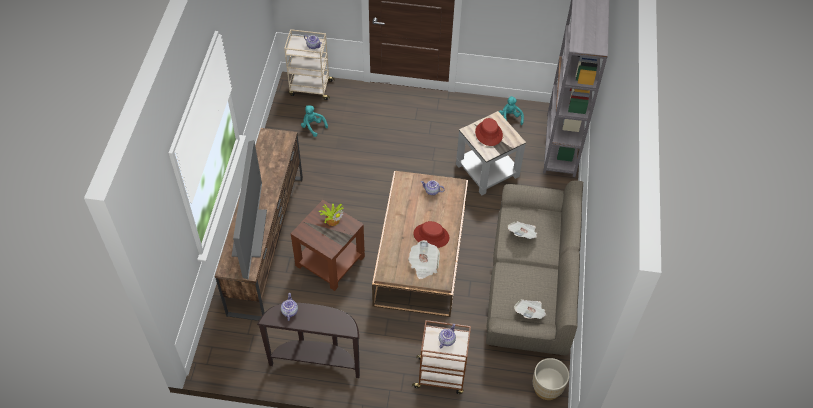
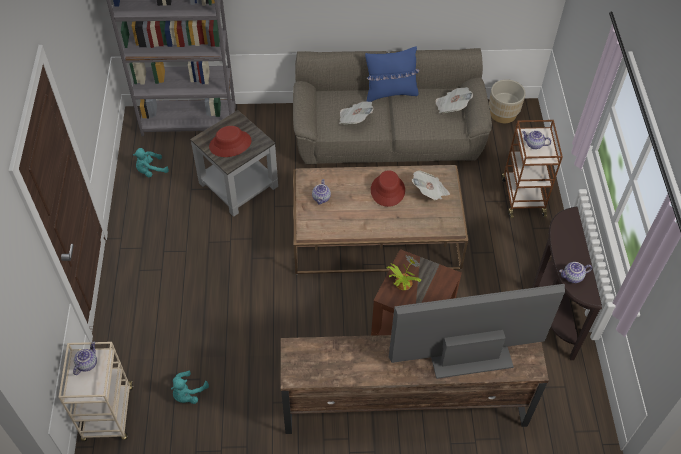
camera: 100 degrees left, 0 degrees up
none -> blue pillow [365,46,419,102]

